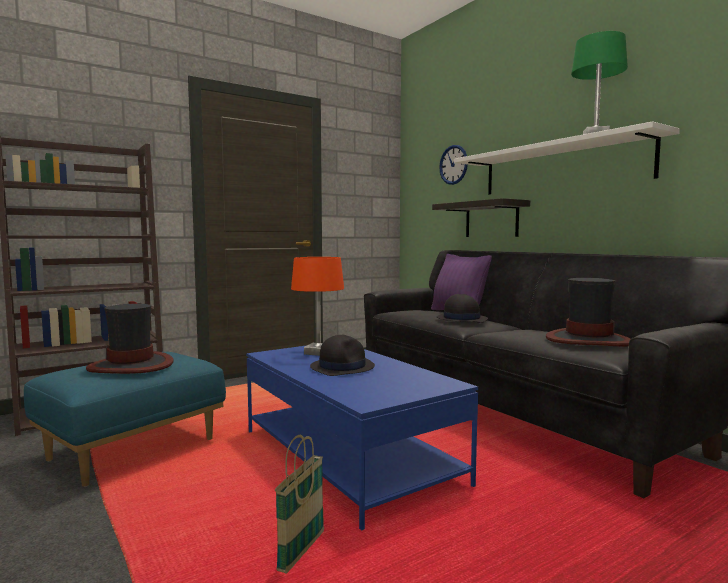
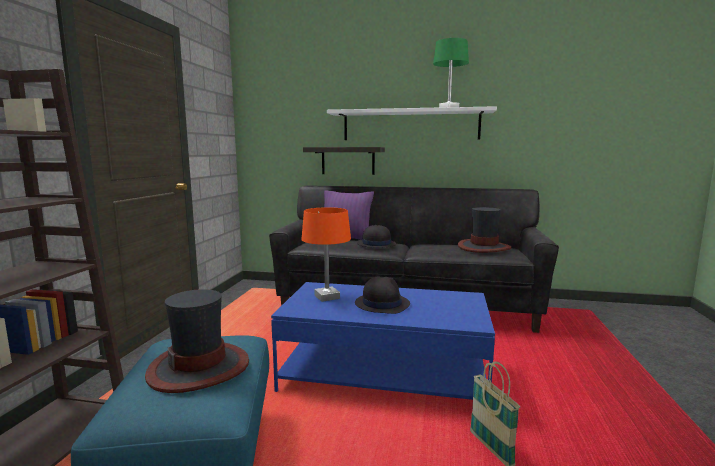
camera: 45 degrees left, 5 degrees up
wall clock [439,145,468,185] -> none

